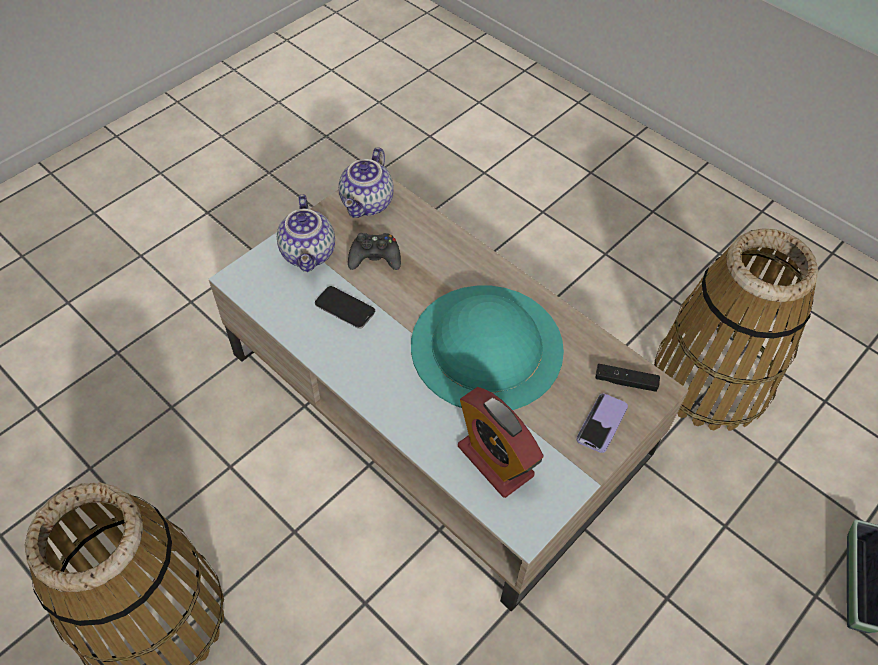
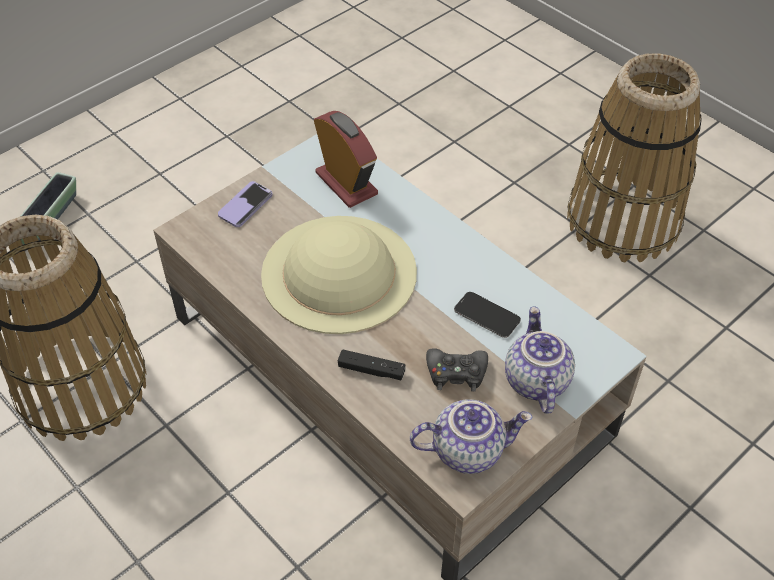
camera: 175 degrees left, 5 degrees down
teapot [339,147,394,218] -> teapot turned 60 degrees clockwise [410,399,532,474]
turquoise hat [411,286,564,410] -> beige hat [261,216,417,334]
black game controller [595,364,660,392] -> black game controller moved to [338,350,406,381]

